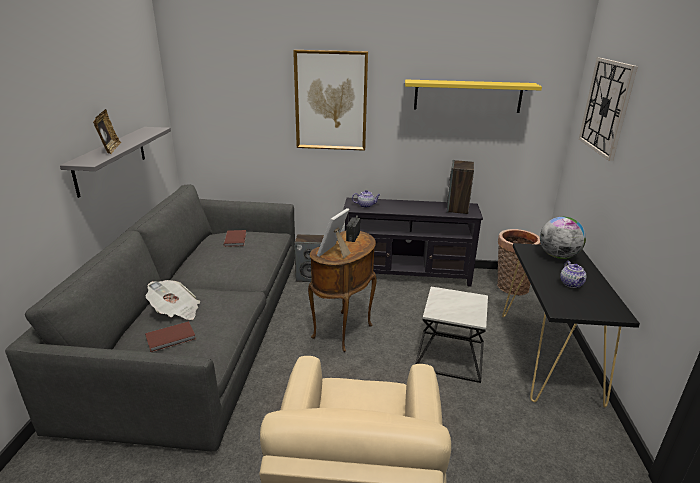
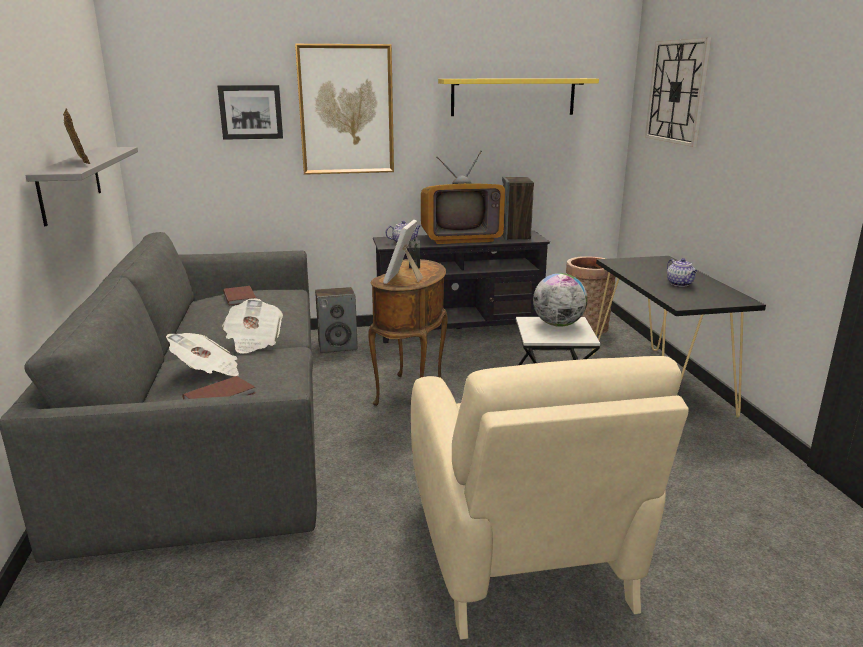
camera: 15 degrees left, 5 degrees down
globe [540,217,586,259] -> globe moved to [533,273,587,327]
none -> picture [217,85,283,140]
none -> newspaper [222,299,283,354]
none -> television [421,150,505,244]

